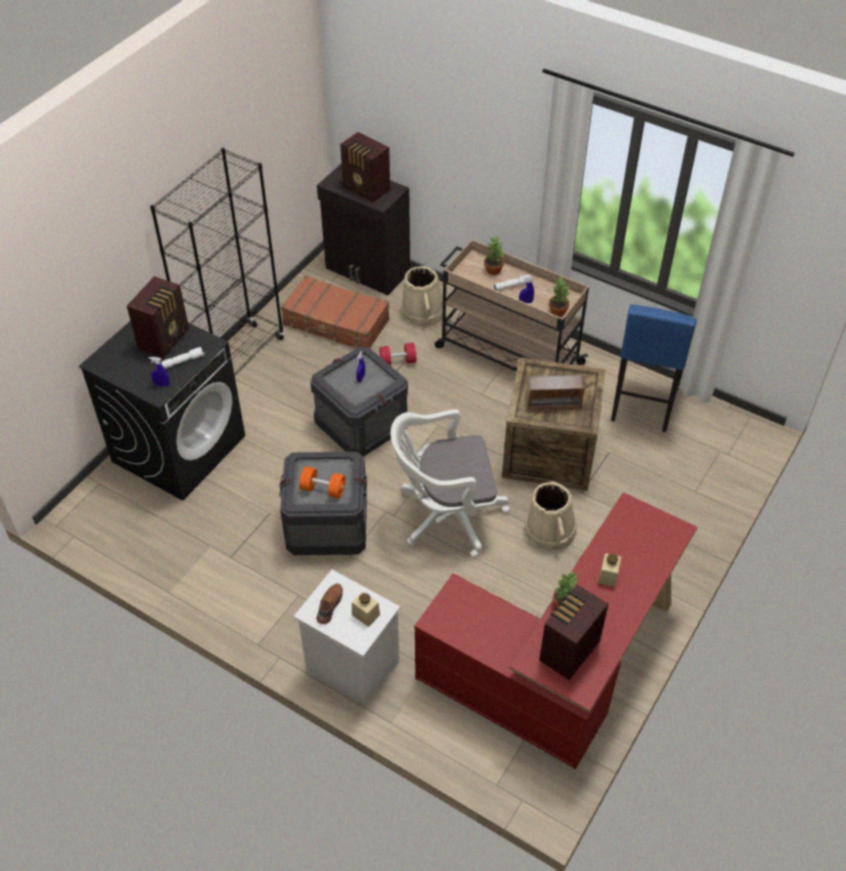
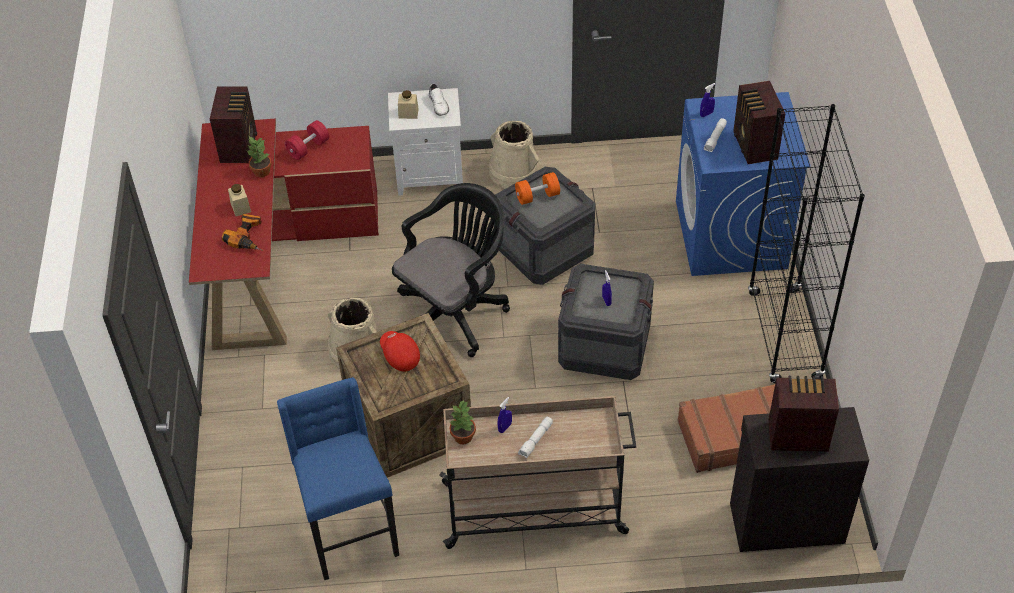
camera: 145 degrees right, 0 degrees up
black washing machine [79,321,245,501] -> blue washing machine [676,92,811,276]
brown shoe [317,584,343,624] -> white shoe [429,84,449,116]
red dumbbell [379,343,417,366] -> red dumbbell moved to [285,120,329,160]
white office chair [390,409,509,558] -> black office chair [392,183,510,357]
beige bucket [401,266,443,327] -> beige bucket moved to [489,121,539,189]
potted plant [484,236,504,275] -> none
radio [524,375,585,412] -> red cap [380,331,420,372]
none -> power drill [222,214,263,251]

